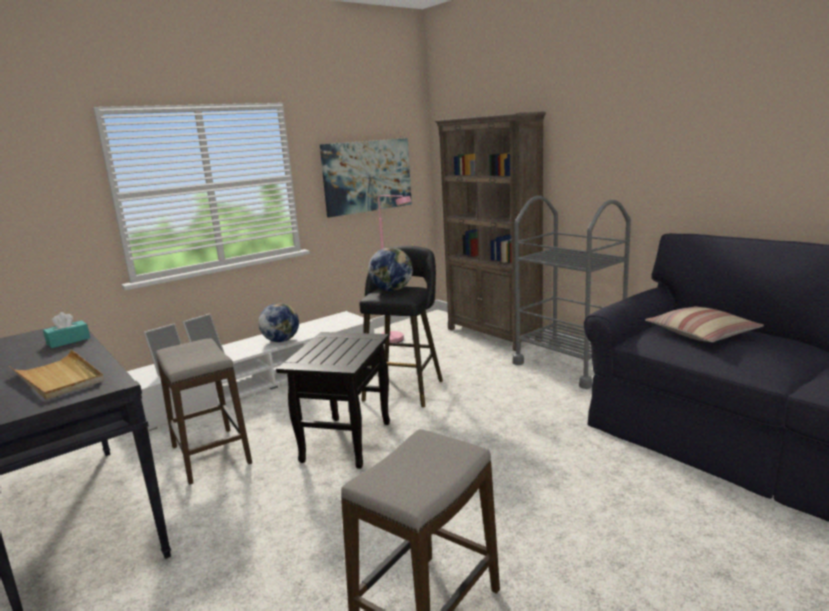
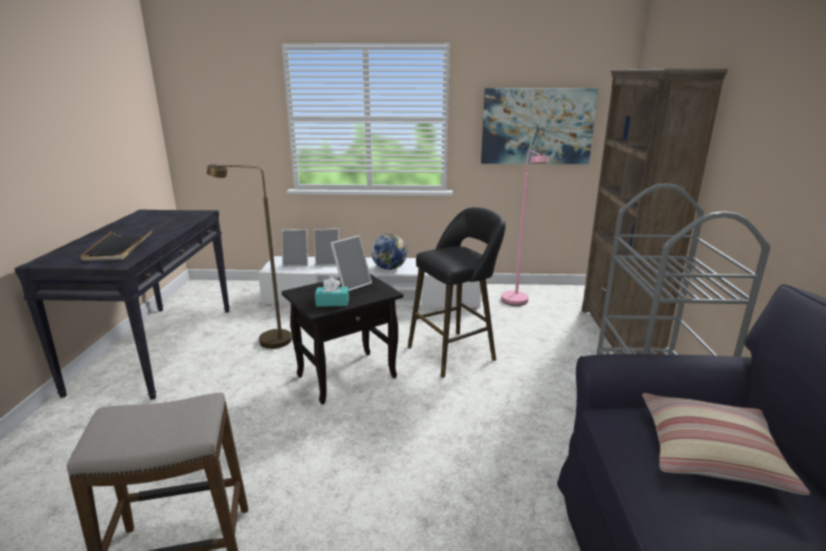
camera: 40 degrees right, 5 degrees up
beige tray [9,349,104,400] -> black tray [80,230,153,261]
turquoise tissue box [43,312,90,348] -> turquoise tissue box moved to [315,277,349,307]
stool [156,339,252,485] -> brown floor lamp [207,164,292,349]
globe [368,247,413,291] -> none
none -> picture frame [331,235,372,291]

